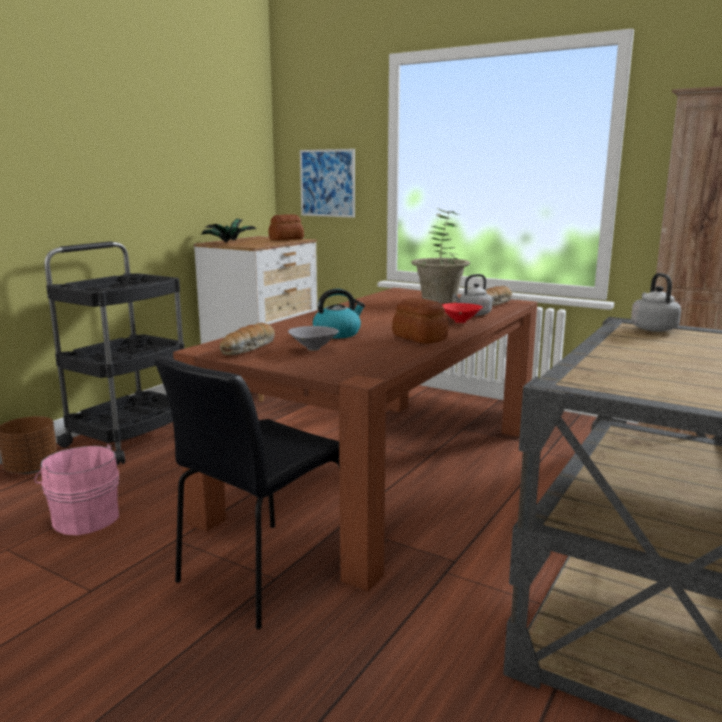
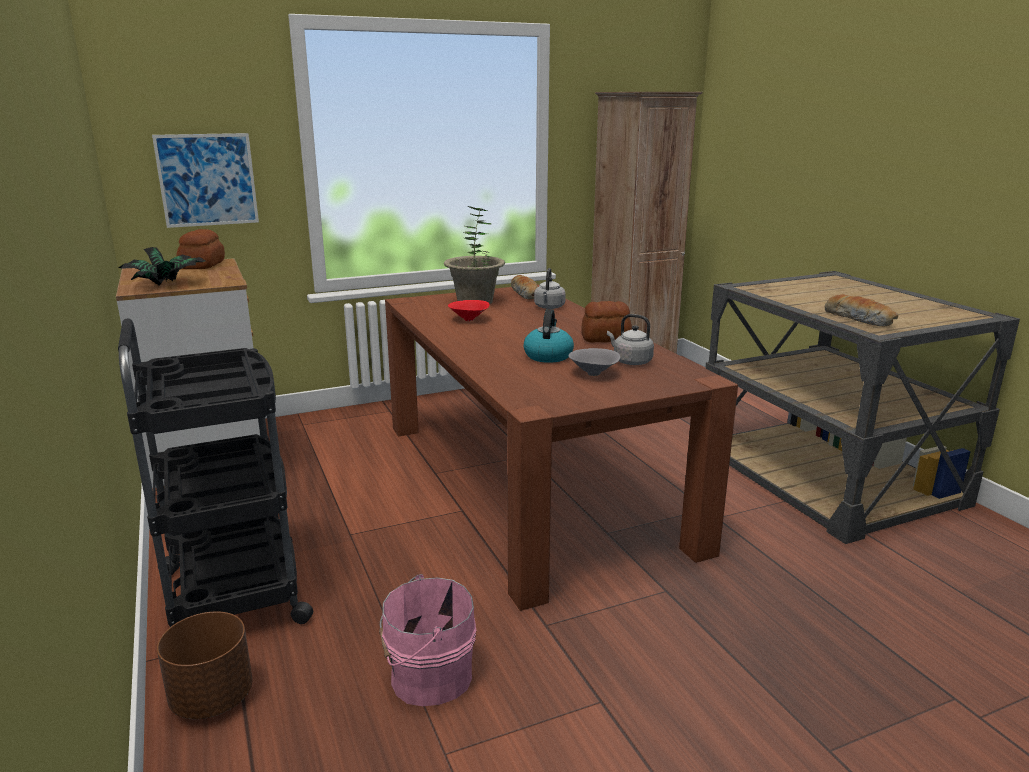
camera: 55 degrees left, 5 degrees up
black chair [154,356,339,629] -> none
bread [220,323,275,355] -> bread moved to [825,294,898,327]
red bowl [442,303,483,323] -> red bowl moved to [448,300,490,321]
grey kettle [631,273,681,332] -> grey kettle moved to [607,314,654,365]

